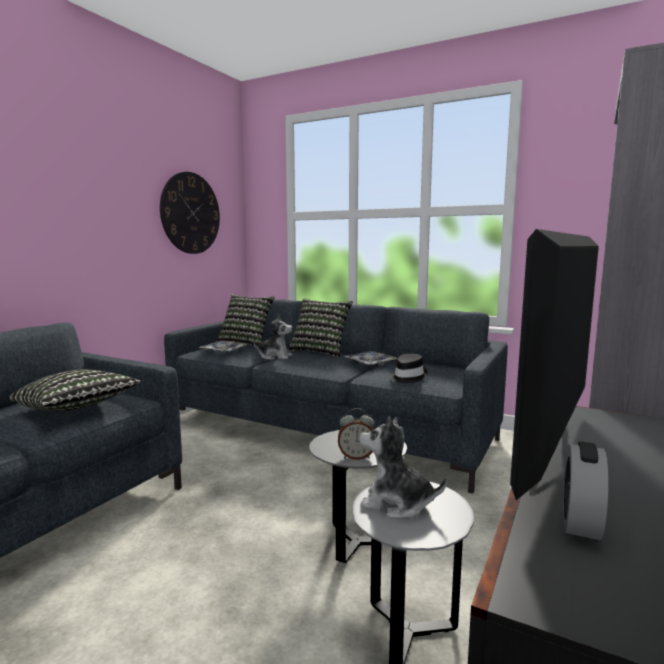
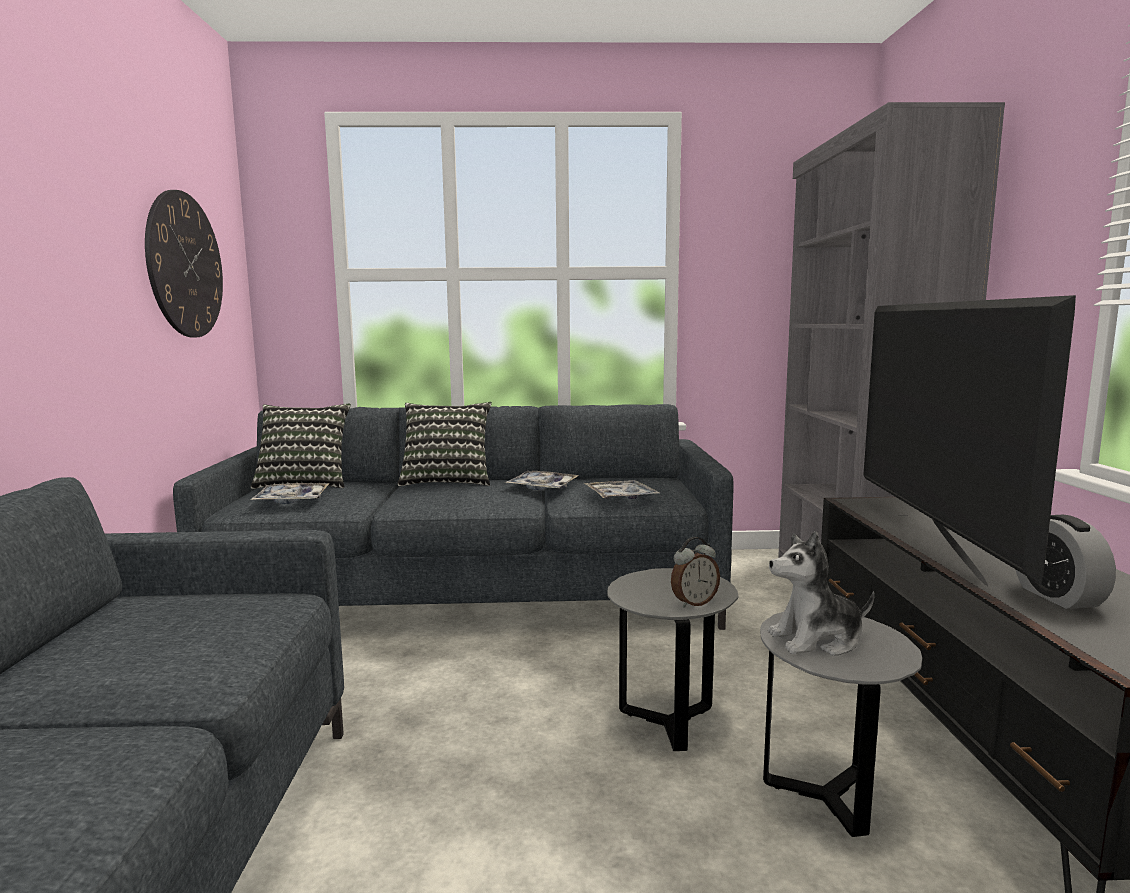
camera: 30 degrees left, 0 degrees up
pillow [9,369,141,411] -> none
plush toy [253,314,293,360] -> none
black hat [389,354,428,383] -> tray [584,480,660,499]

